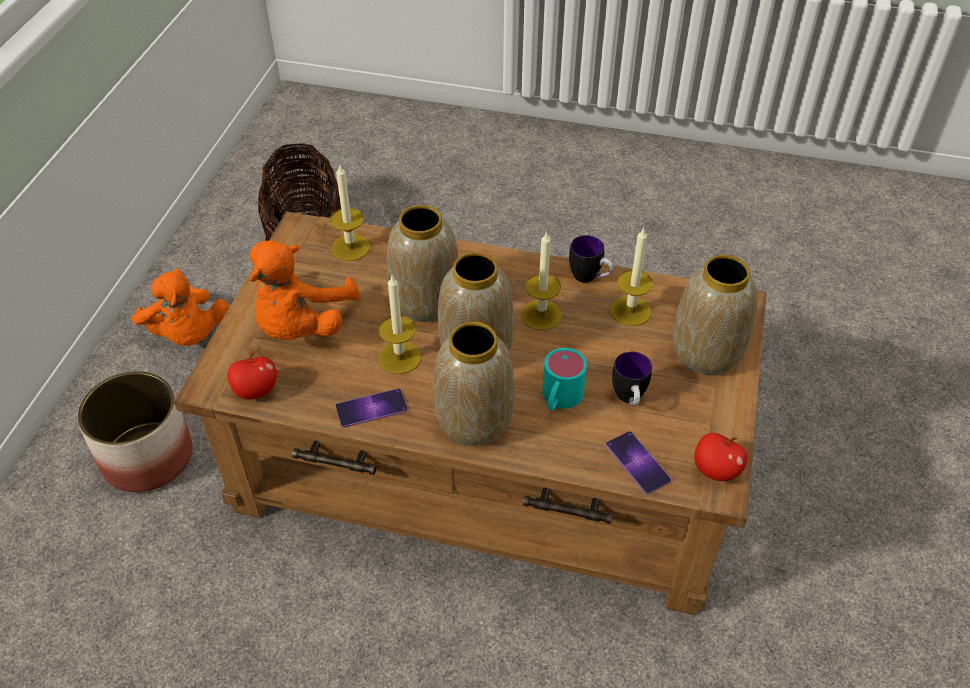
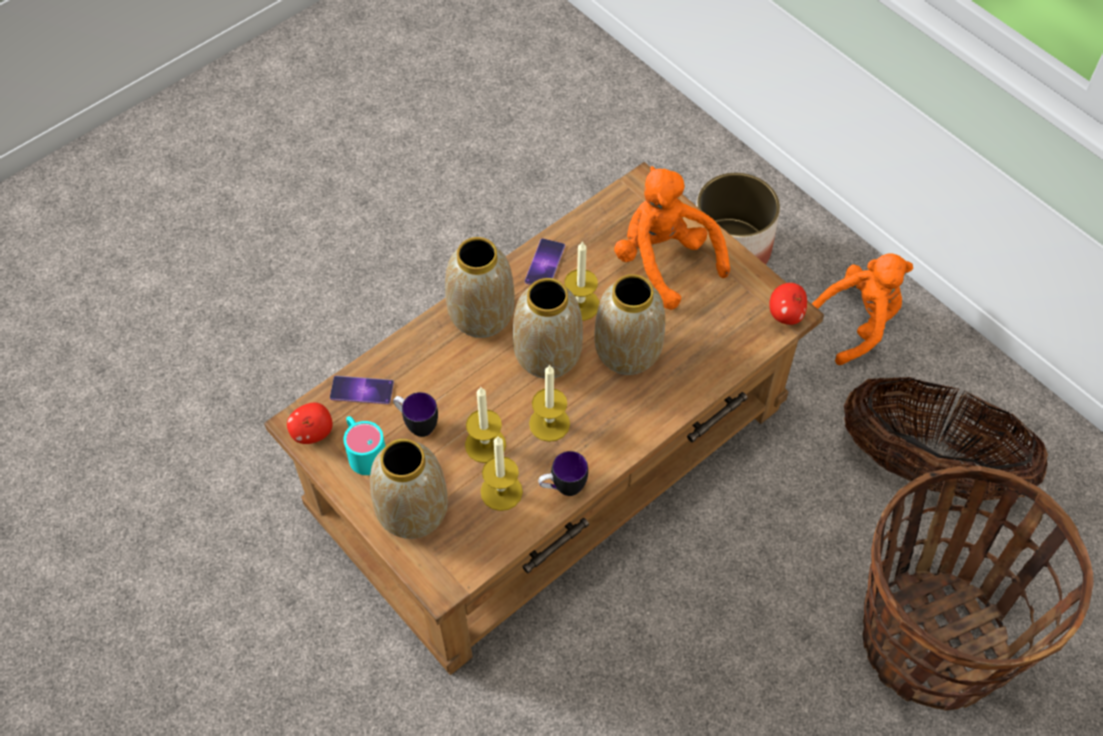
camera: 125 degrees right, 10 degrees up
orange plush toy [132,268,229,346] -> orange plush toy turned 150 degrees clockwise [812,253,913,365]
apple [227,352,277,399] -> apple moved to [769,283,807,325]
candle [330,164,370,261] -> candle moved to [465,386,506,463]
turquoise mug [542,348,587,411] -> turquoise mug moved to [344,416,386,475]
none -> basket [863,466,1094,711]

